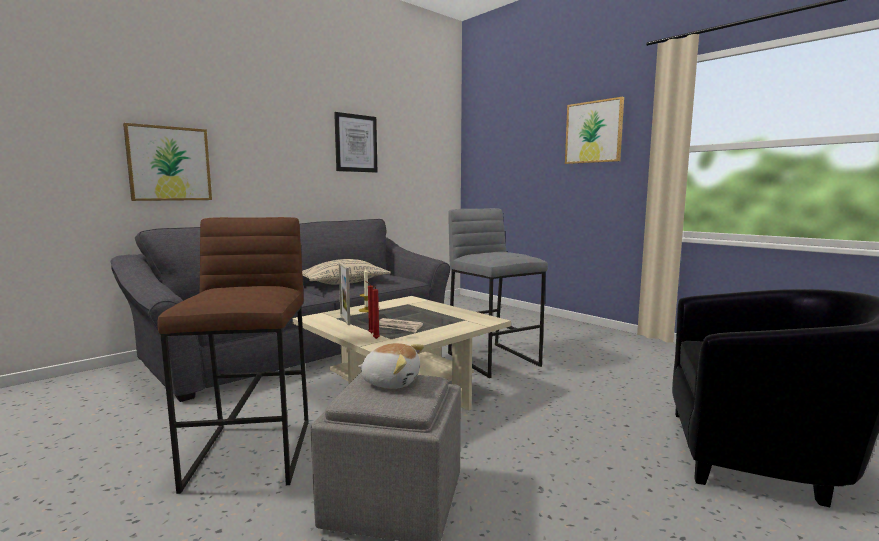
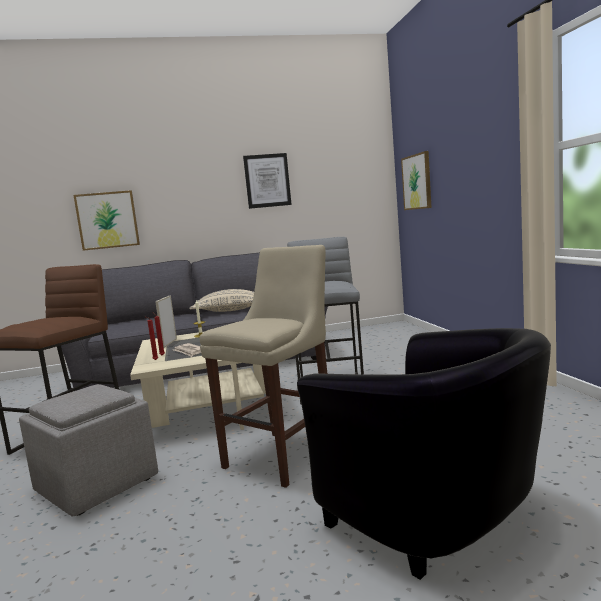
camera: 30 degrees right, 0 degrees up
plush toy [358,343,424,389] -> none
picture [565,97,624,164] -> picture moved to [401,151,432,210]
none -> beige stool [199,245,328,488]

